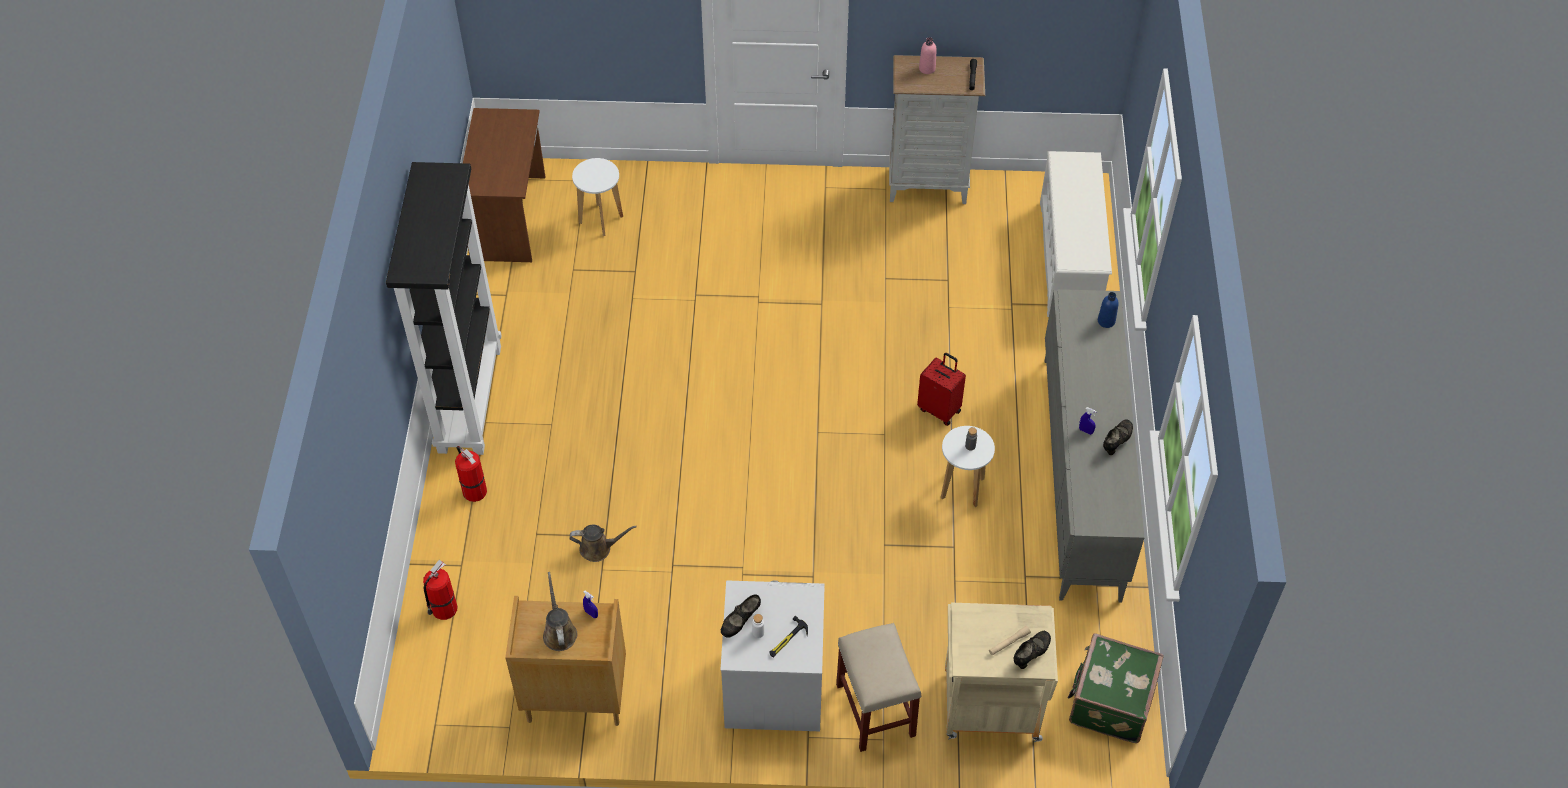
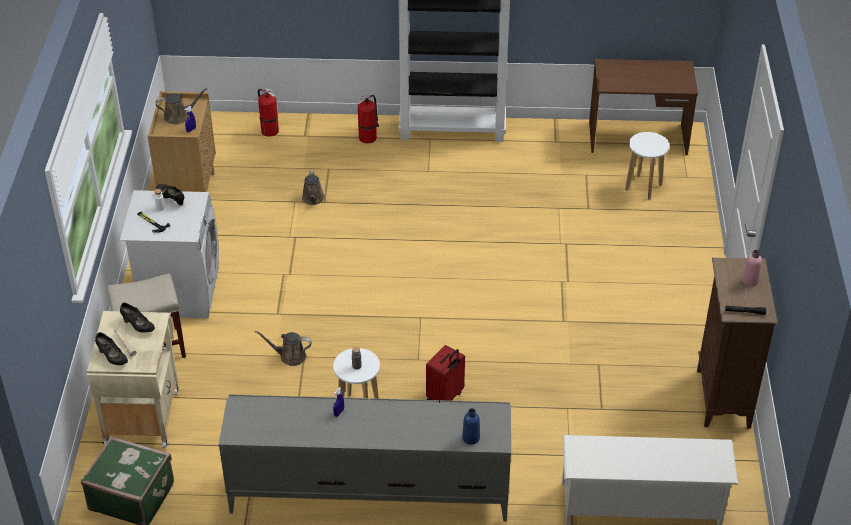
camera: 90 degrees right, 10 degrees down
white dresser [889,55,985,204] -> brown dresser [697,257,777,428]
black shoe [1103,420,1133,455] -> black shoe moved to [120,303,155,333]
none -> brown watering can [255,330,312,366]

